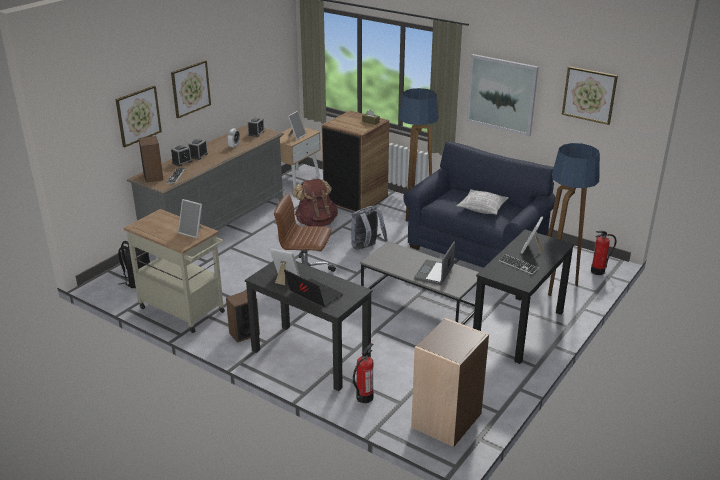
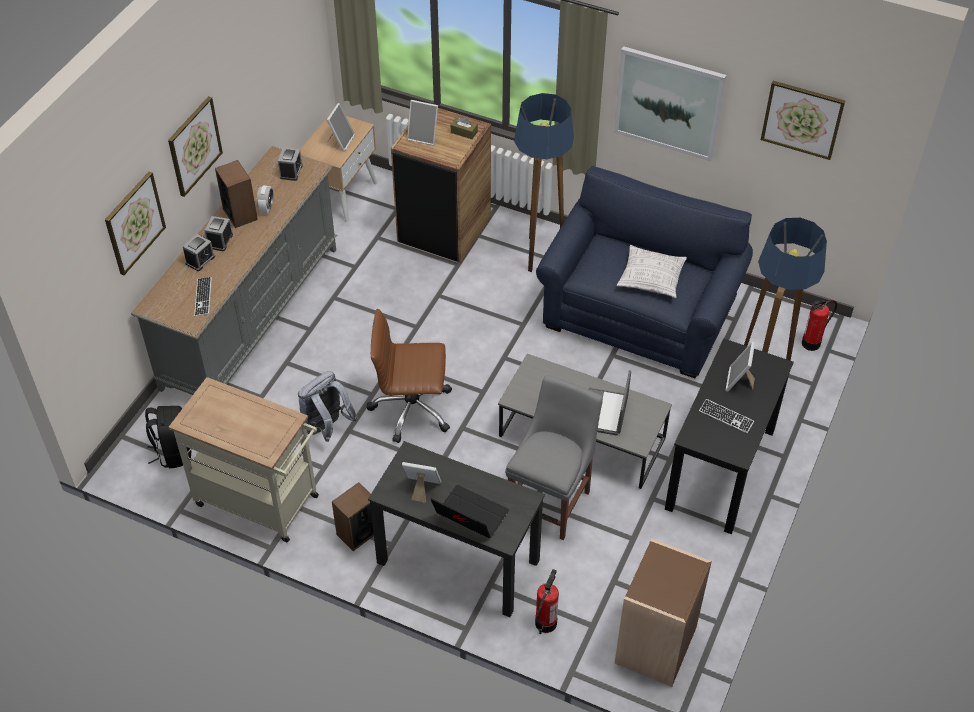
camera: 10 degrees left, 20 degrees up
speaker [138,136,164,182] -> speaker moved to [215,160,258,228]
picture frame [178,199,203,238] -> picture frame moved to [407,100,438,146]
brown backpack [292,179,338,226] -> none
grey backpack [351,206,388,250] -> grey backpack moved to [298,371,358,442]
none -> grey chair [505,375,603,540]

